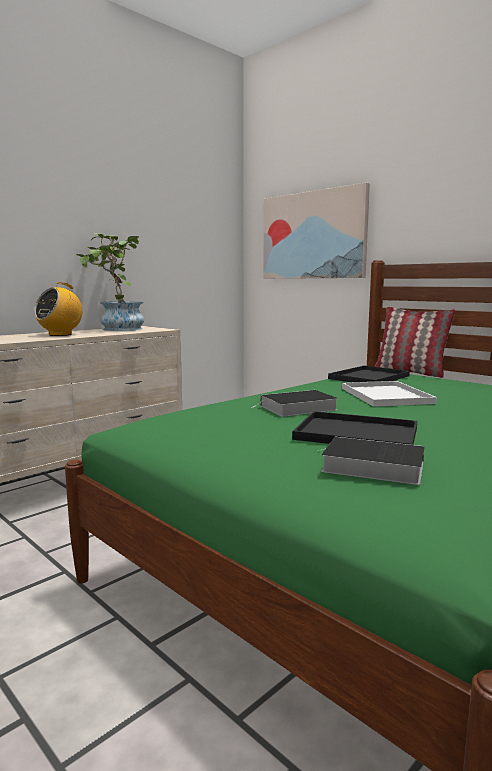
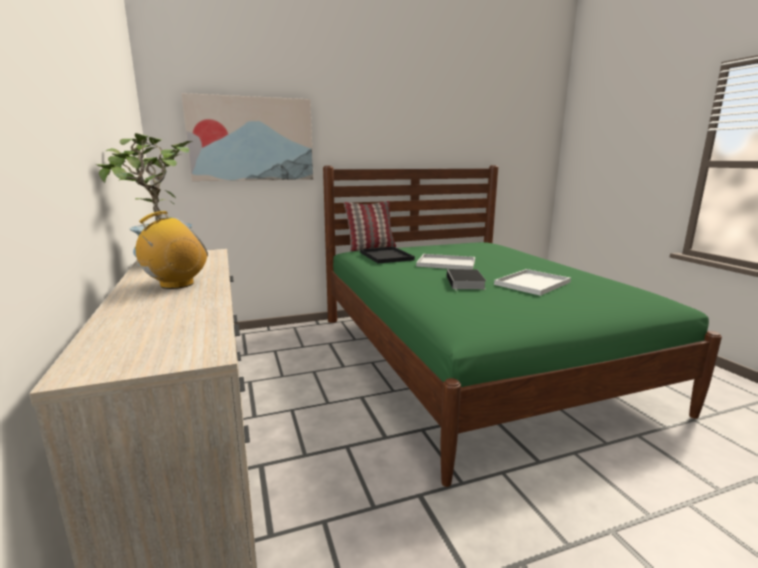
camera: 65 degrees left, 5 degrees up
radio [34,282,83,336] -> radio turned 105 degrees counterclockwise [136,211,208,289]
black tray [292,411,417,445] -> white tray [494,269,571,296]
book [318,437,424,485] -> none

